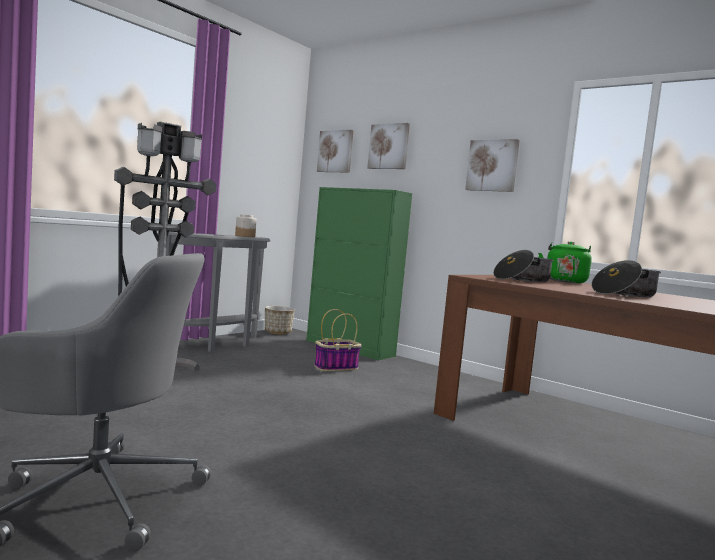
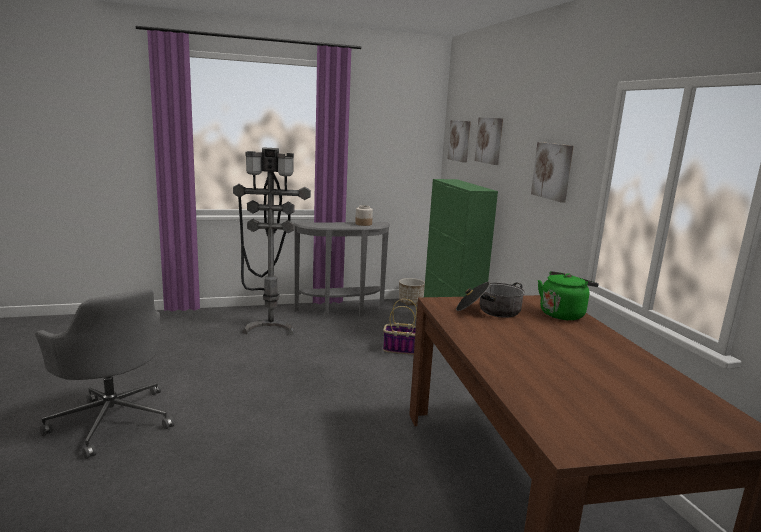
camera: 35 degrees right, 10 degrees up
cooking pot [591,260,661,297] -> none

